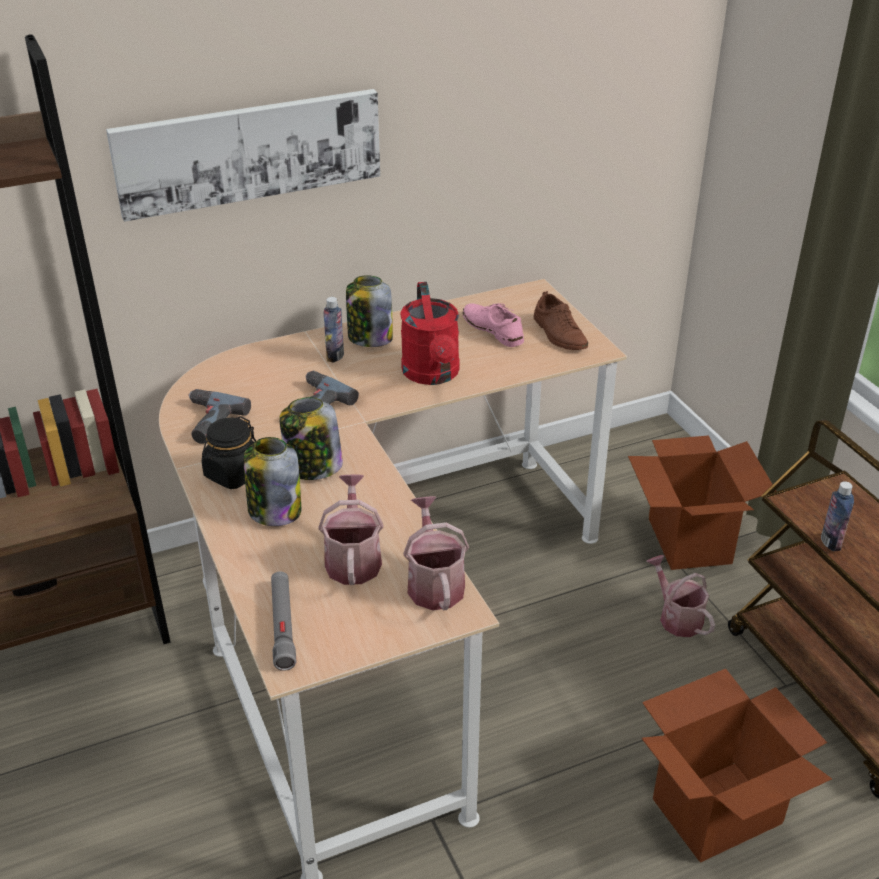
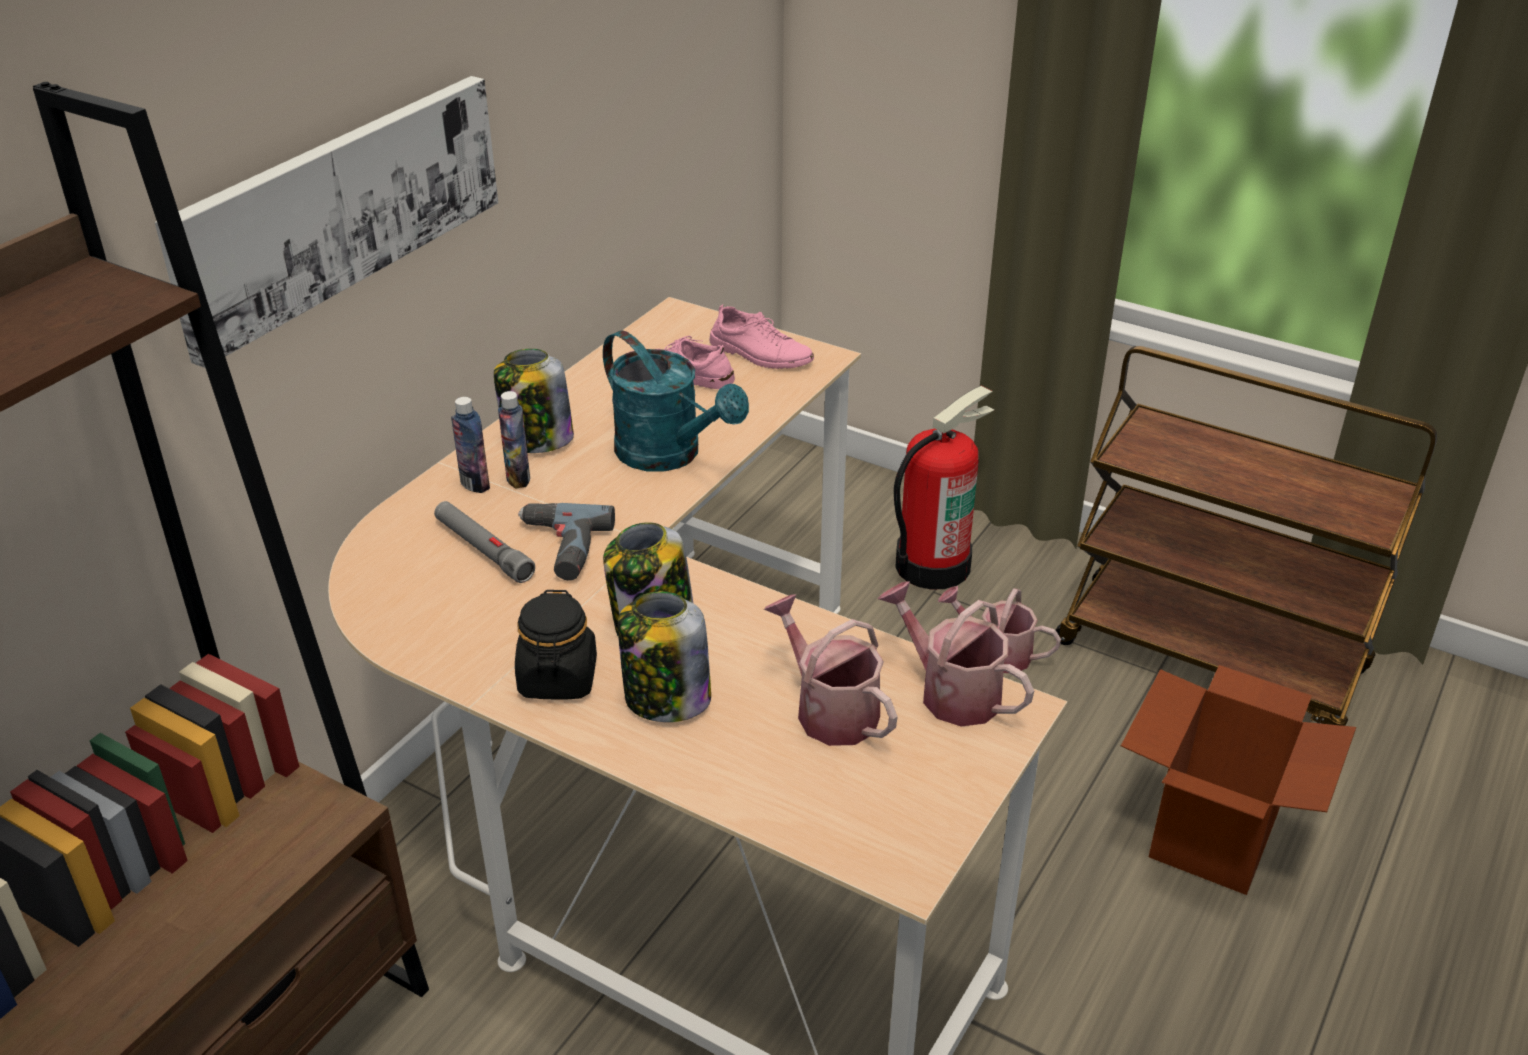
camera: 35 degrees left, 0 degrees up
power drill [189,389,251,444] -> none
grey flashlight [271,571,296,671] -> grey flashlight moved to [434,501,535,583]
red watering can [400,282,460,385] -> turquoise watering can [603,330,749,472]
brown shoe [534,291,588,350] -> pink shoe [709,304,814,369]
cardboard box [628,435,776,570] -> fire extinguisher [894,386,994,590]
bottle [821,481,854,551] -> bottle moved to [451,397,490,493]

